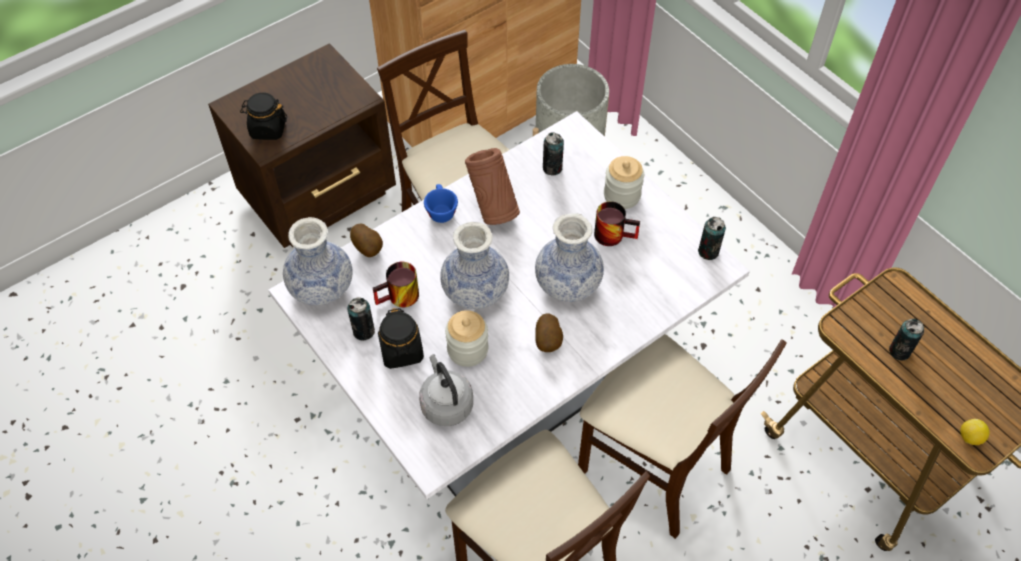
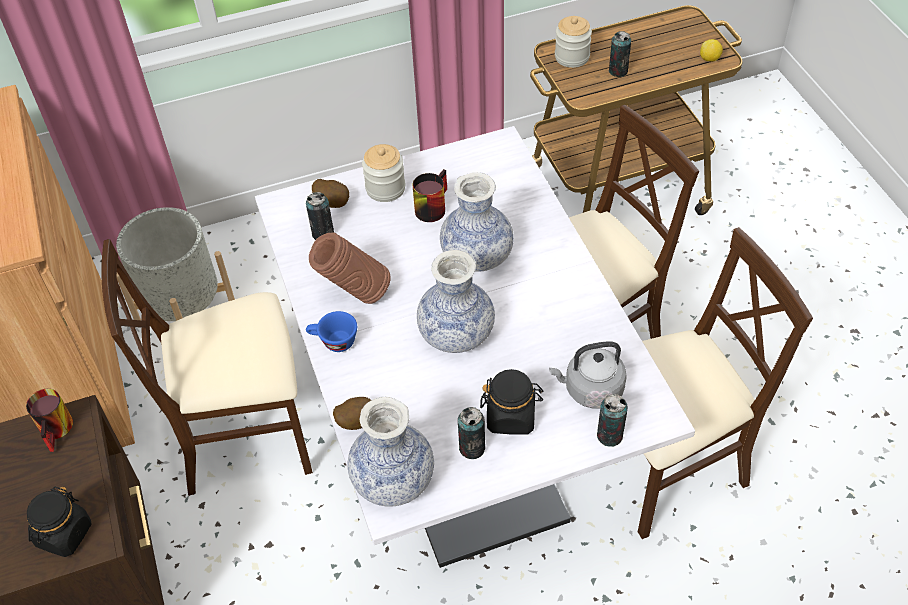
camera: 70 degrees left, 5 degrees down
mug [373,262,419,307] -> mug moved to [26,389,73,452]
jar [445,310,488,367] -> jar moved to [555,16,592,68]
potato [535,313,563,352] -> potato moved to [312,179,349,208]
can [698,217,726,260] -> can moved to [597,394,628,447]

